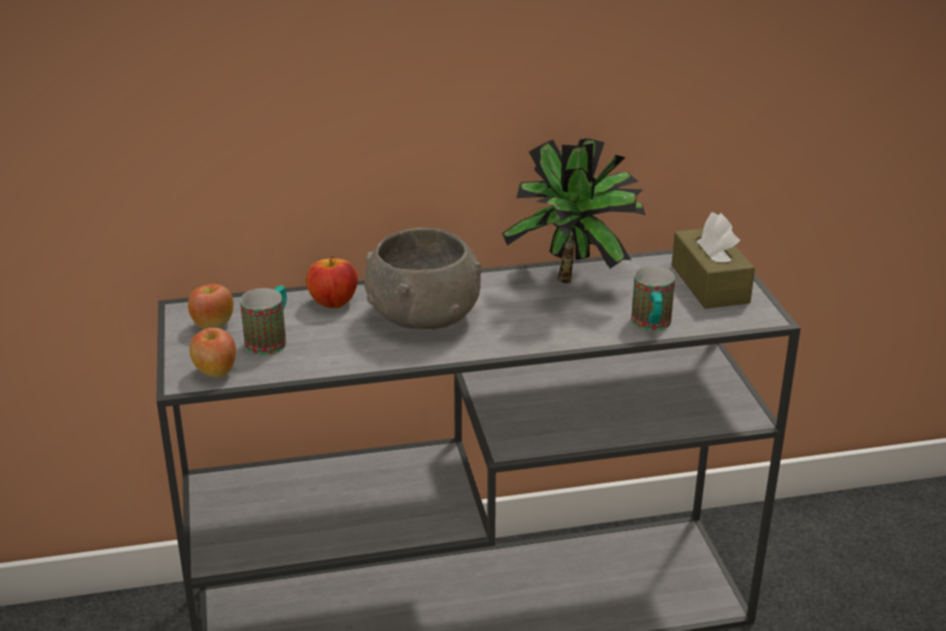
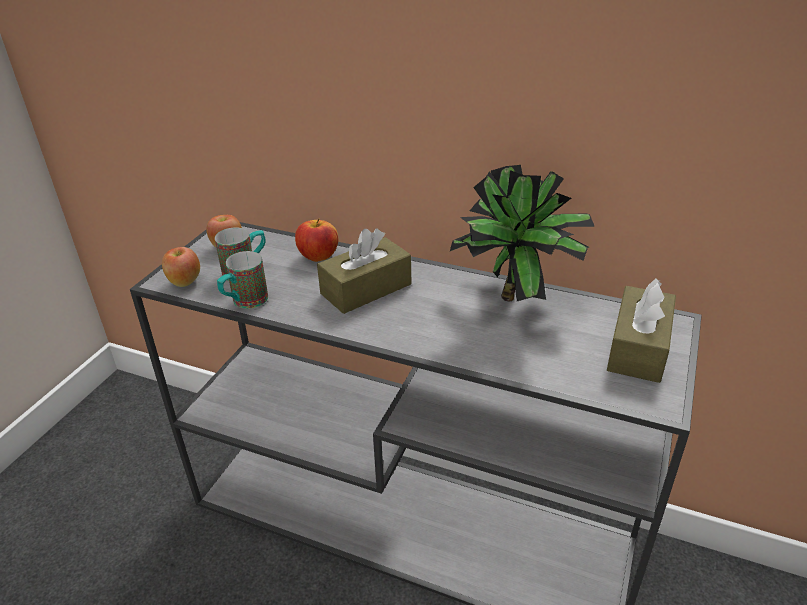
camera: 35 degrees right, 5 degrees up
grey bowl [364,228,482,329] -> brown tissue box [317,228,411,314]
mug [631,266,675,331] -> mug moved to [217,251,268,309]

